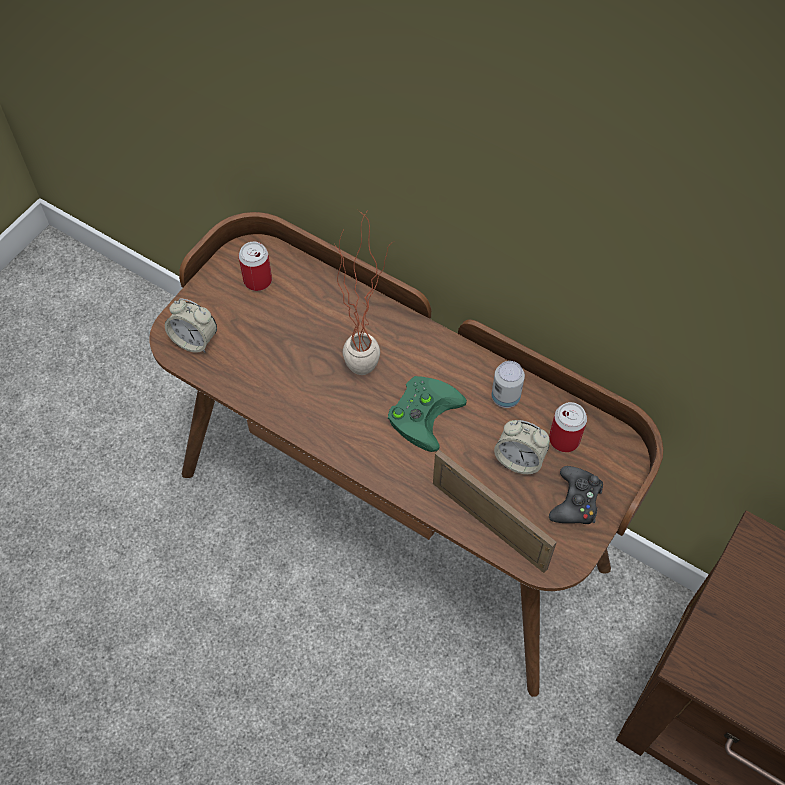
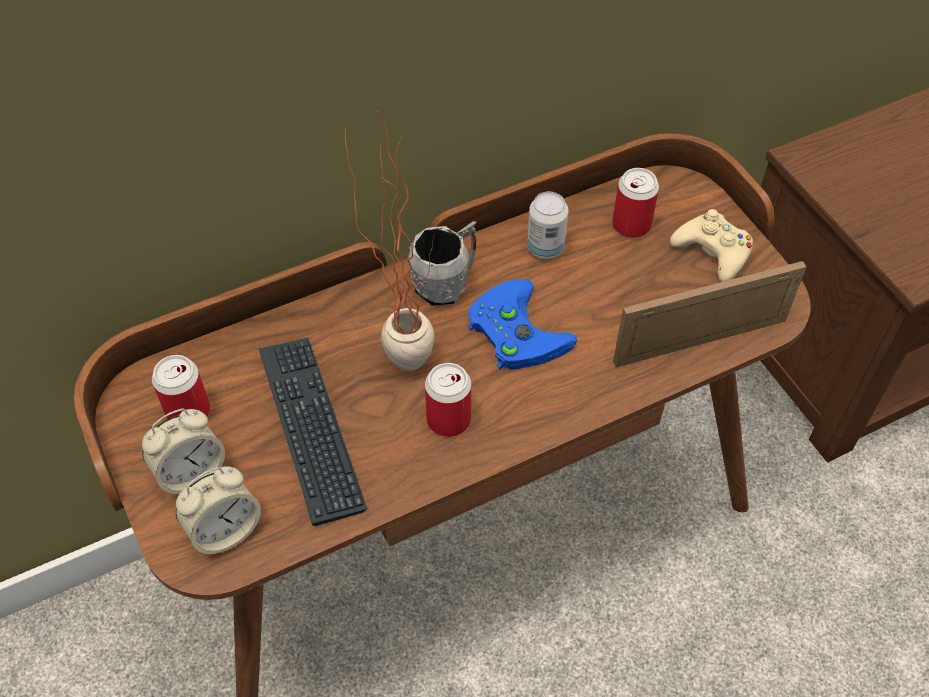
camera: 60 degrees left, 5 degrees down
green game controller [388,376,467,452] -> blue game controller [468,279,577,369]
alarm clock [494,420,550,474] -> alarm clock moved to [142,409,225,496]
black game controller [549,466,603,524] -> beige game controller [670,209,753,282]
none -> keyboard [259,337,367,526]
none -> grey mug [409,221,477,306]
none -> can [425,363,471,437]

